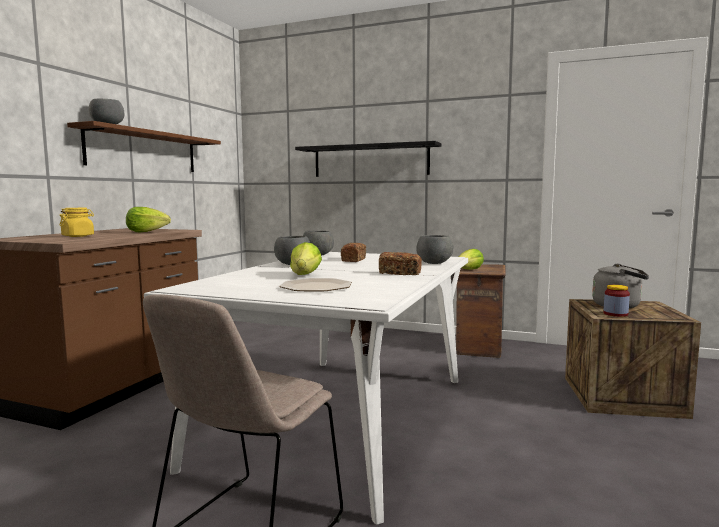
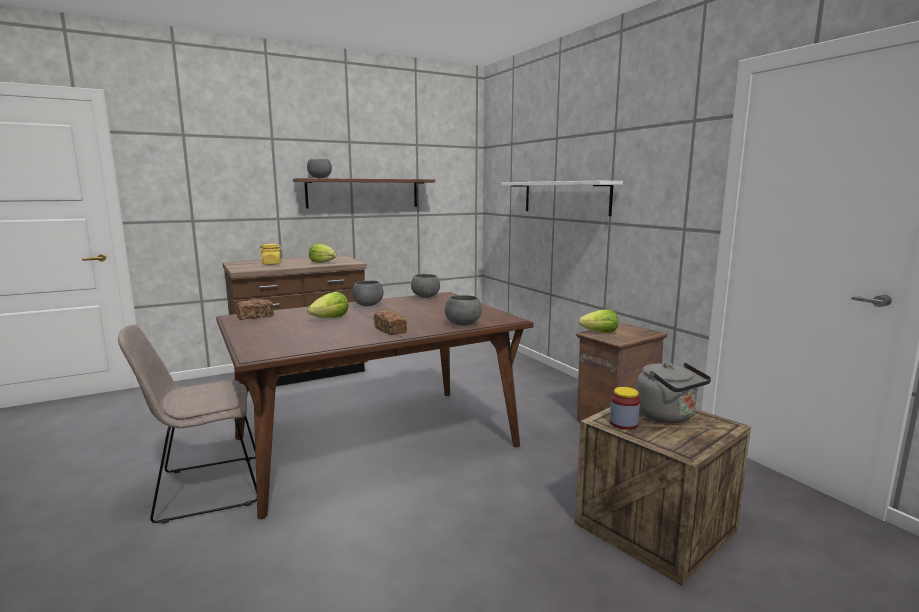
camera: 40 degrees right, 5 degrees up
white dining table [144,252,468,524] -> brown dining table [216,292,534,519]
plate [279,278,352,292] -> none
black shelf [295,141,441,177] -> white shelf [501,181,623,216]
bread [341,243,366,262] -> bread moved to [236,299,274,320]

